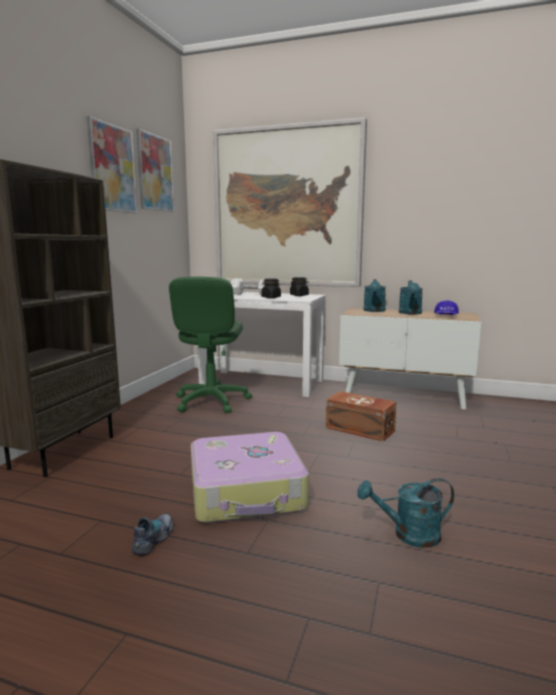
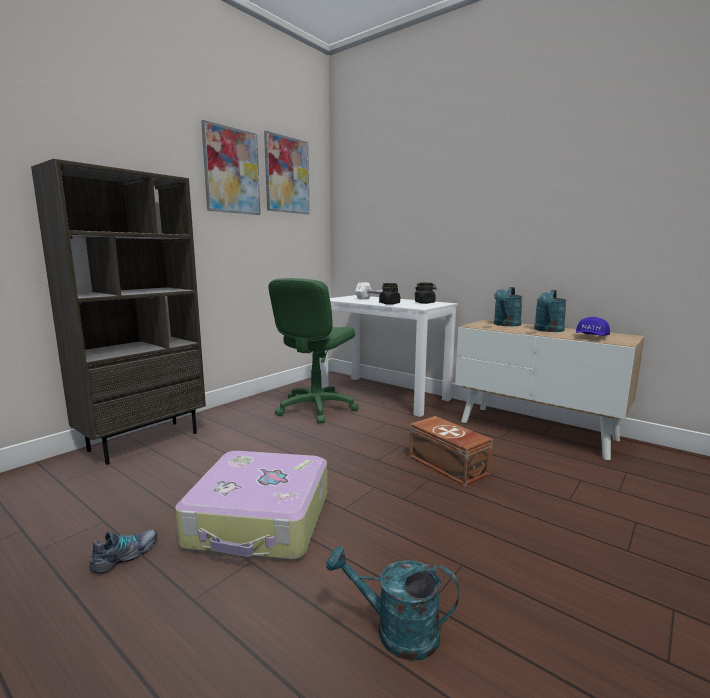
camera: 20 degrees right, 0 degrees up
picture [213,117,367,287] -> none

